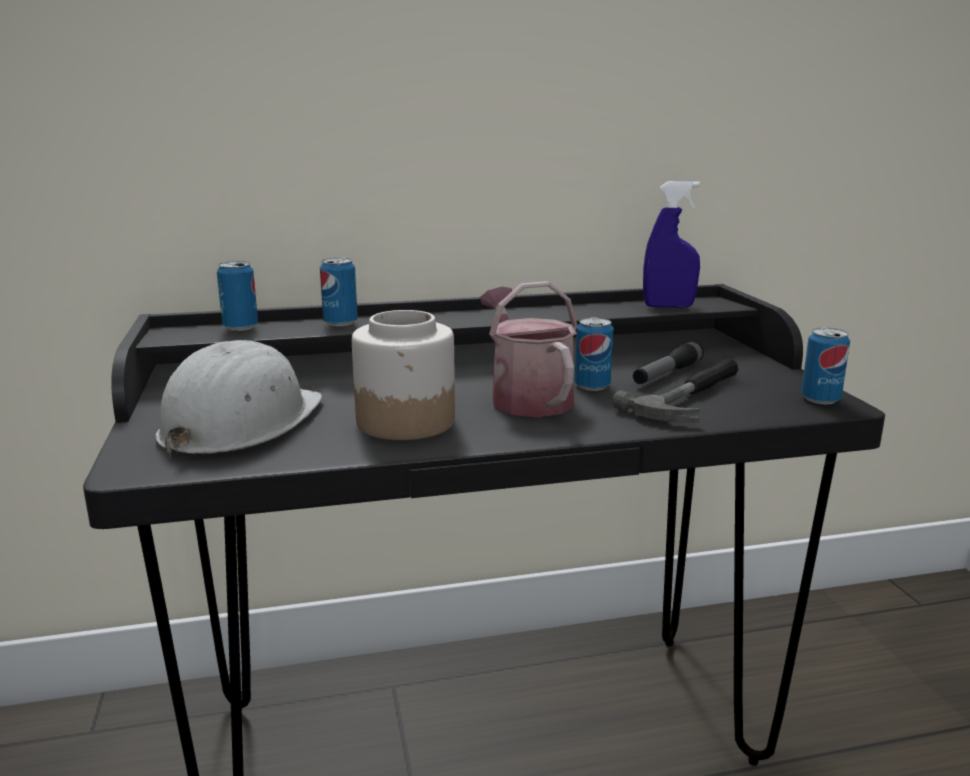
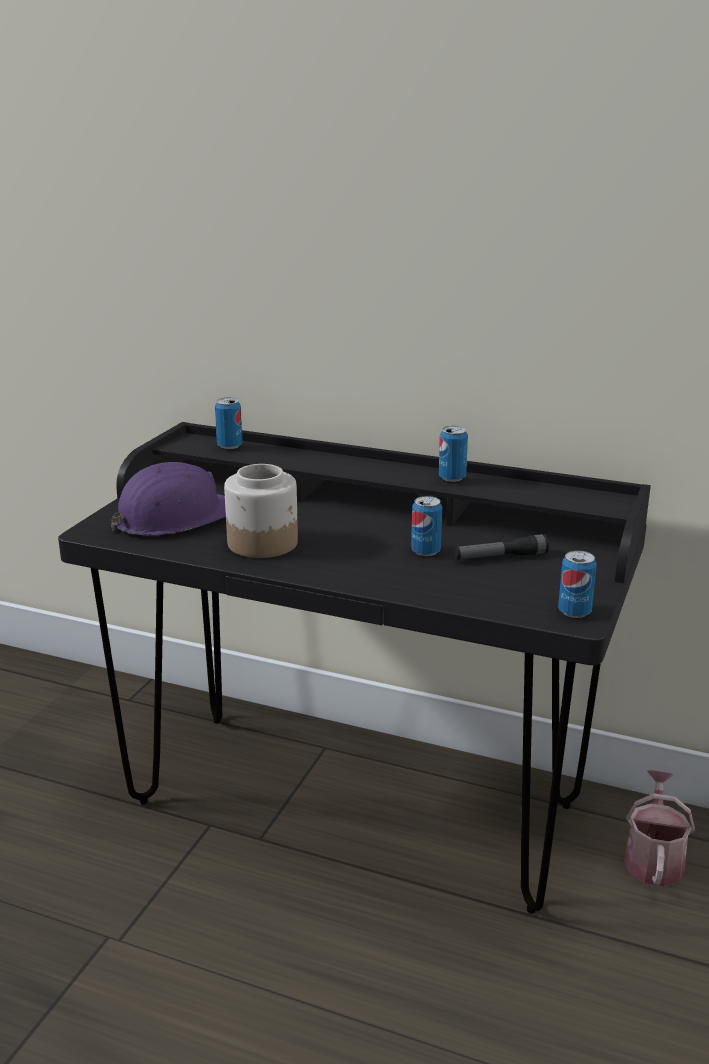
camera: 35 degrees right, 5 degrees up
white hard hat [156,340,323,459] -> purple hard hat [110,462,226,535]
can [320,257,358,326] -> can moved to [439,426,468,482]
watering can [480,281,578,417] -> watering can moved to [624,770,695,886]
hammer [613,358,739,422] -> none
blue spray bottle [643,181,700,308] -> none

